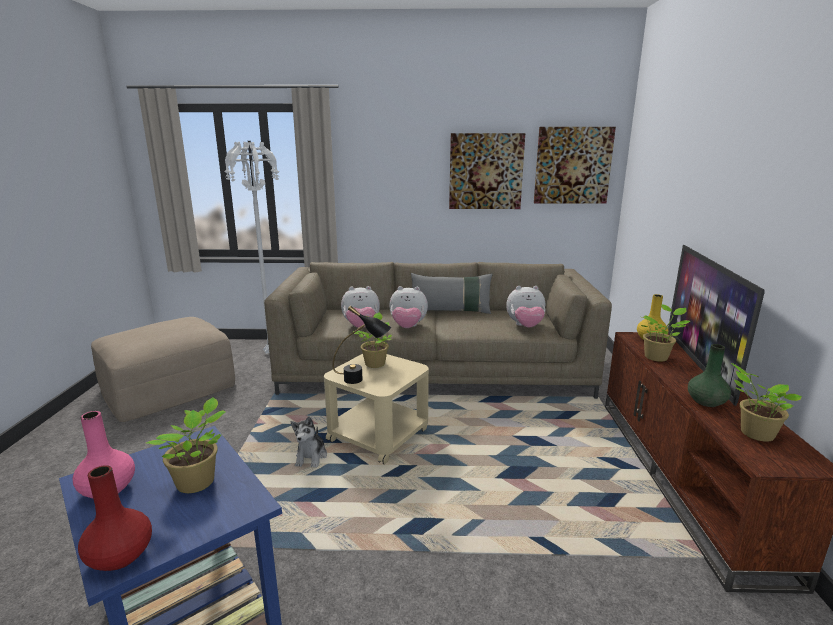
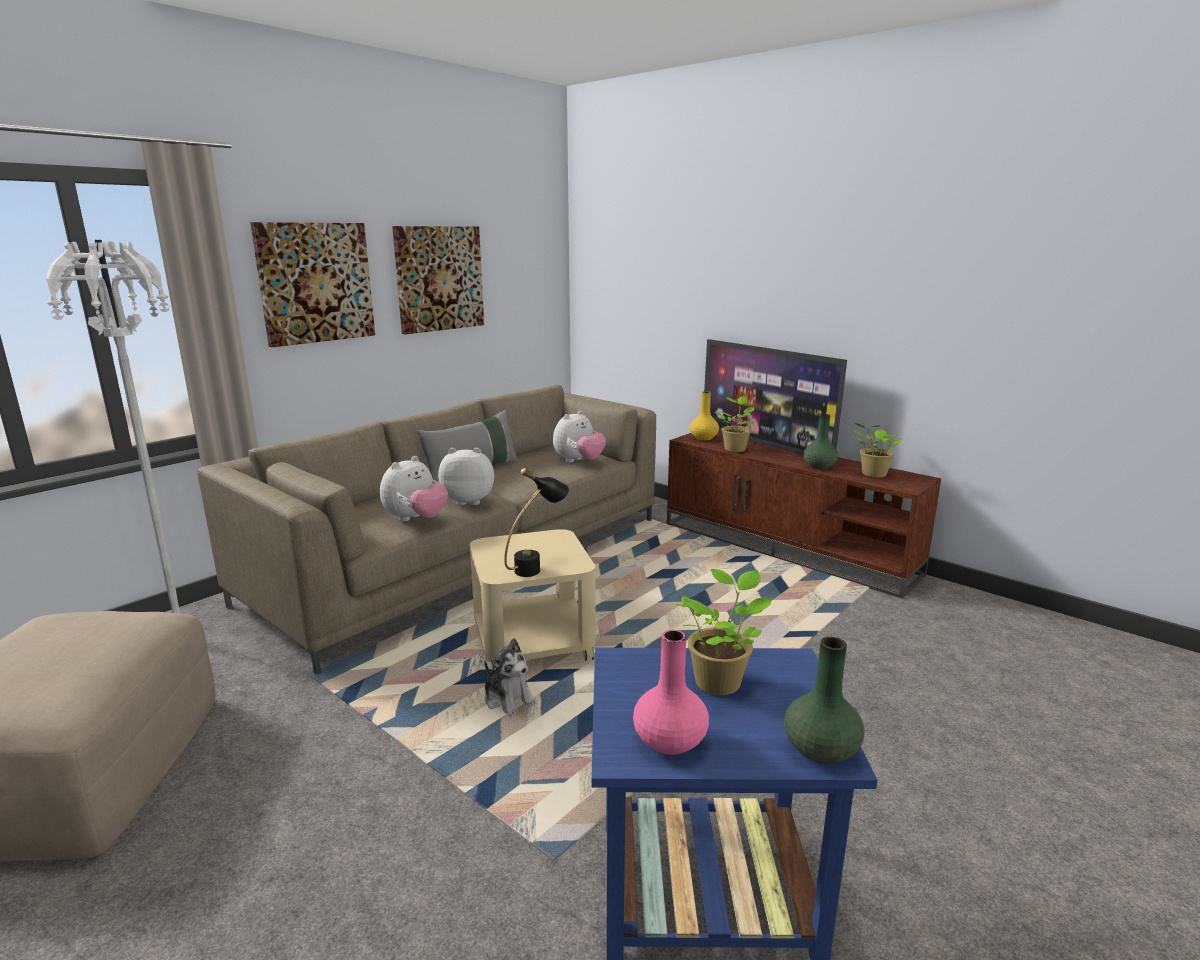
camera: 50 degrees left, 0 degrees up
red vase [78,465,152,571] -> green vase [784,637,864,764]
potted plant [353,313,392,368] -> none
plush toy [389,286,428,328] -> plush toy turned 135 degrees counterclockwise [438,448,494,505]
picture [534,127,616,204] -> picture moved to [250,222,375,347]

